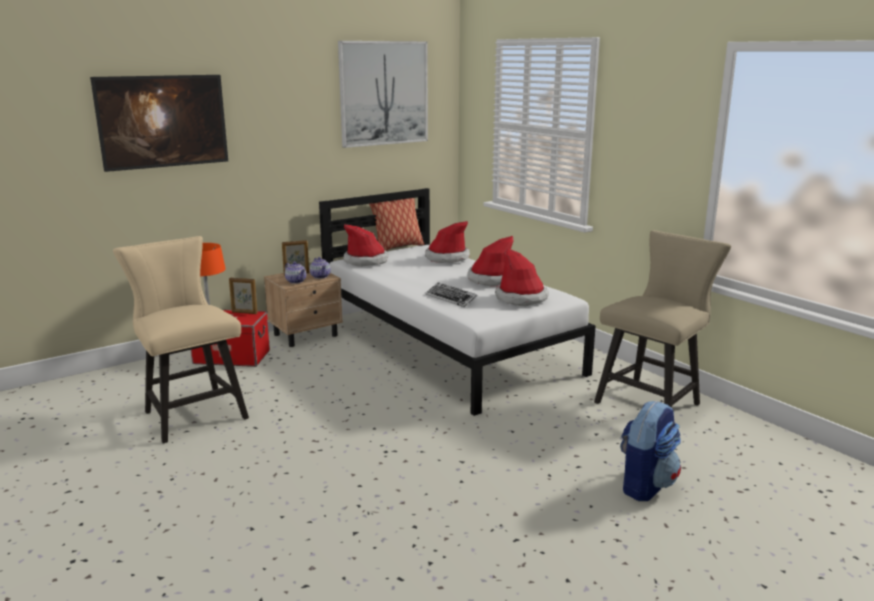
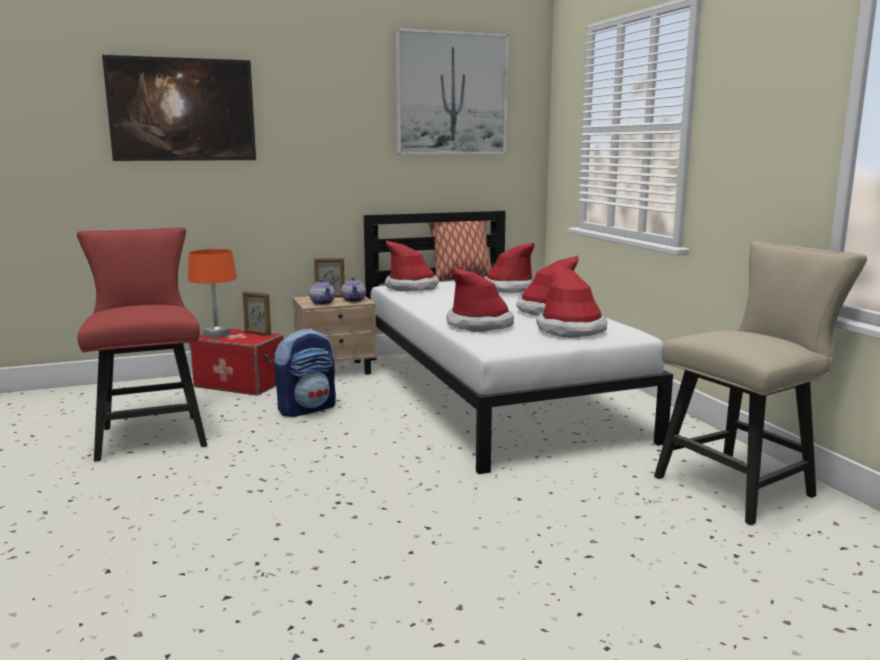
camera: 15 degrees right, 5 degrees down
beige chair [113,236,249,443] -> red chair [77,227,207,462]
keyboard [426,282,477,307] -> hat [446,268,514,332]
backpack [620,401,681,501] -> backpack moved to [274,329,336,417]

